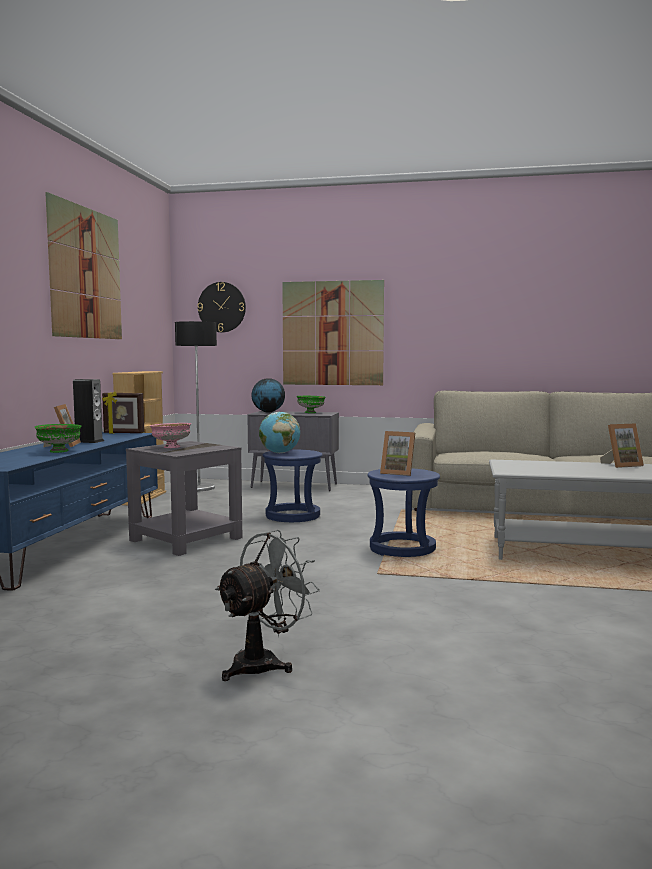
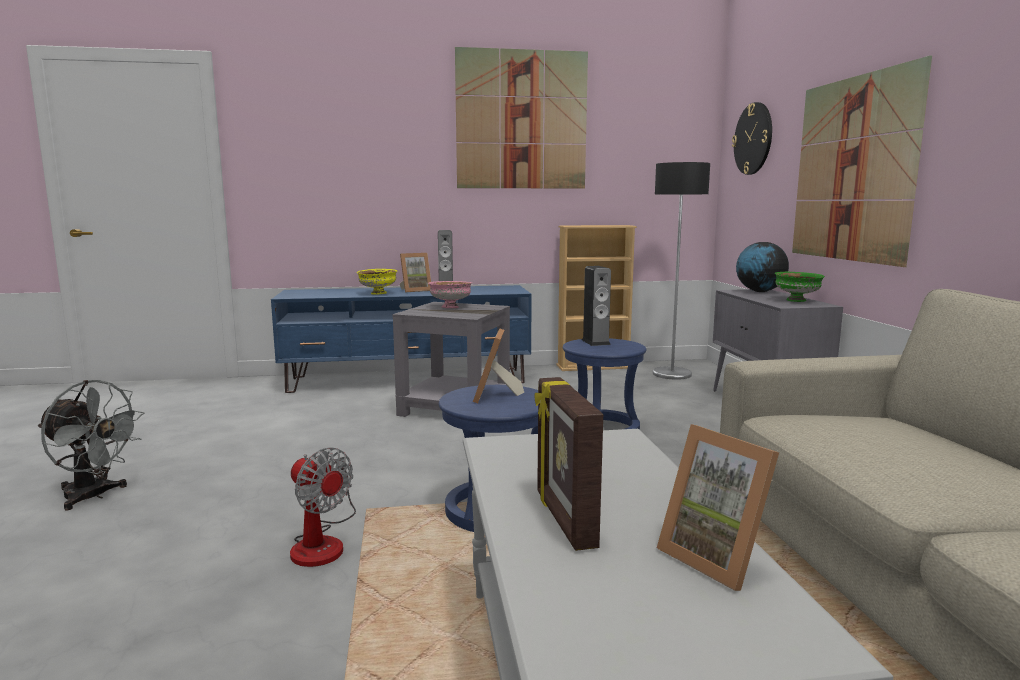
camera: 70 degrees right, 5 degrees up
green bowl [34,424,82,453] -> yellow bowl [357,269,397,295]
picture frame [102,392,144,433] -> picture frame moved to [535,377,603,551]
globe [259,412,300,453] -> speaker [582,266,611,346]
none -> fan [290,448,356,567]

